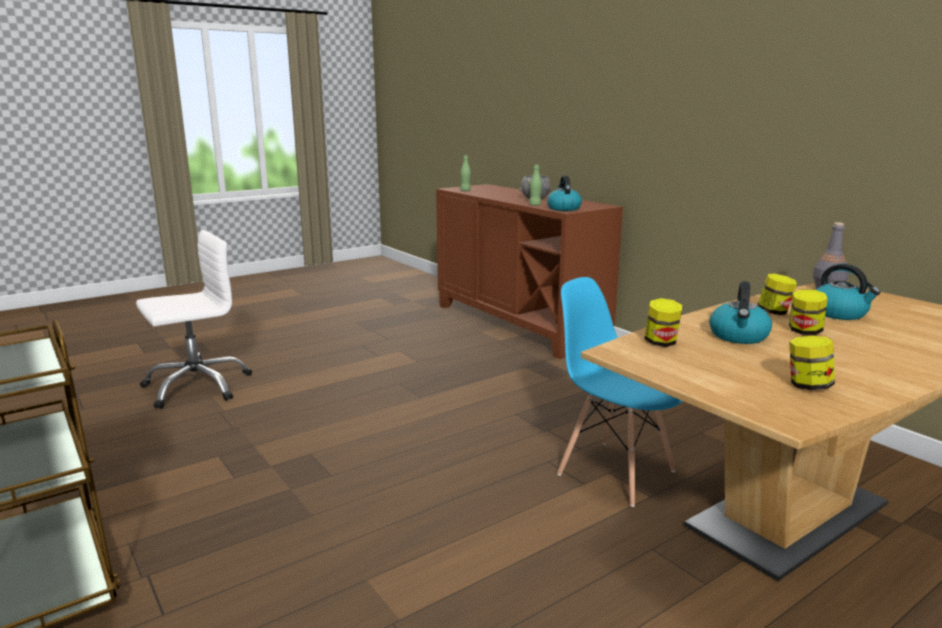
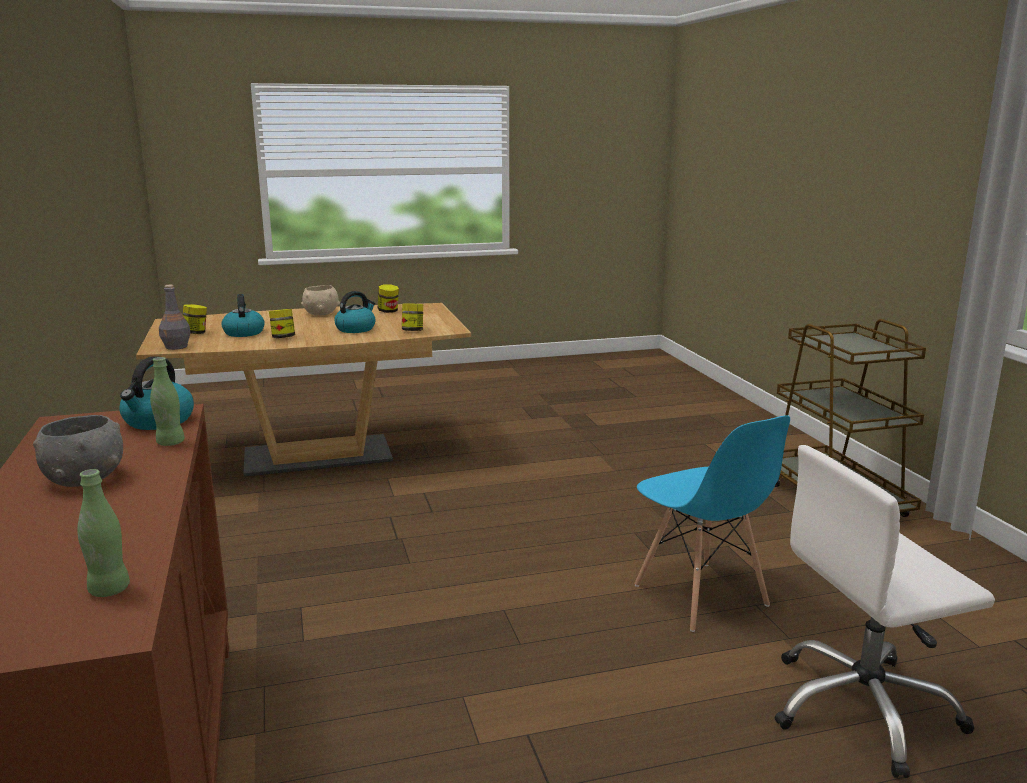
camera: 160 degrees left, 0 degrees up
blue chair [557,277,683,507] -> blue chair moved to [634,415,790,632]
jar [789,289,828,335] -> jar moved to [183,304,207,334]
none -> beige bowl [301,285,340,315]

